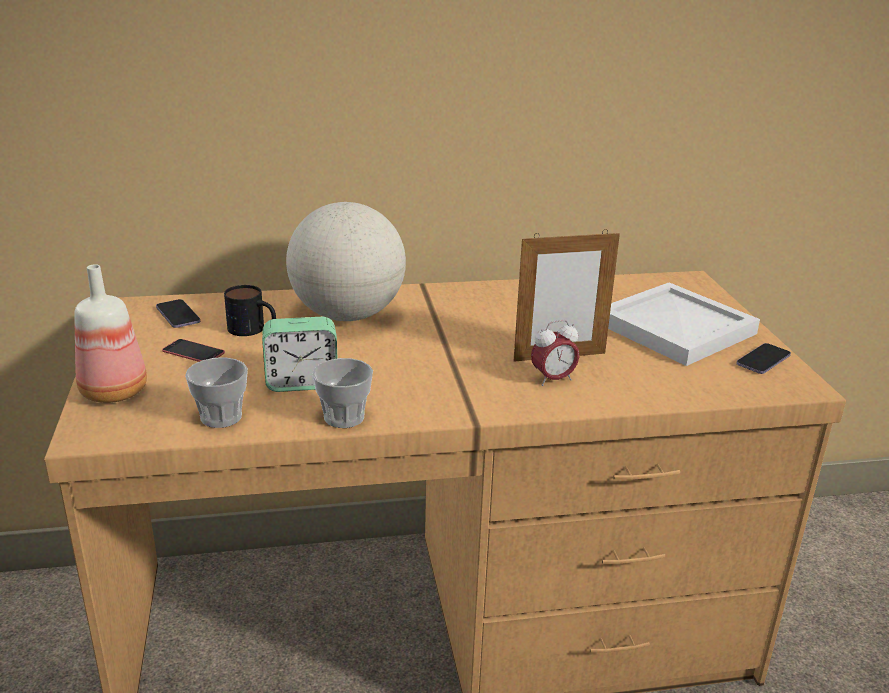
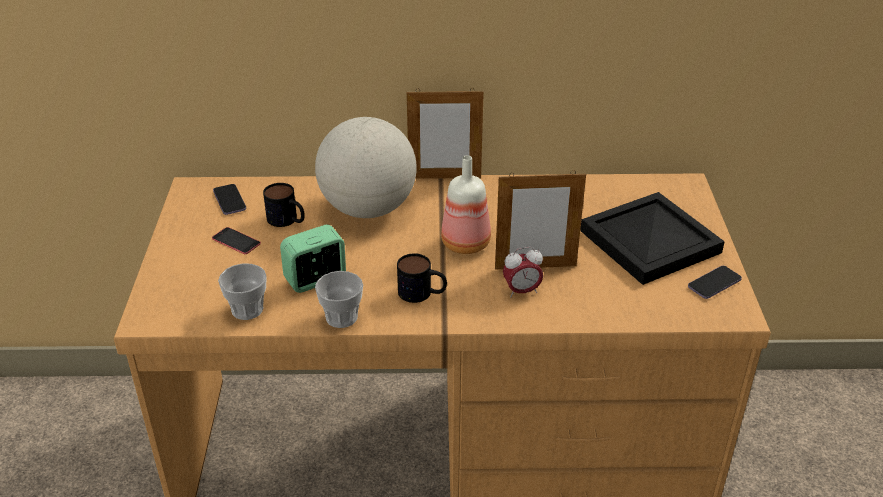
camera: 10 degrees right, 10 degrees up
bottle [74,264,147,403] -> bottle moved to [441,155,491,254]
alarm clock [262,317,338,392] -> alarm clock turned 150 degrees clockwise [280,225,346,293]
white tray [608,283,760,366] -> black tray [580,192,725,285]
none -> mug [397,253,447,303]
none -> picture frame [407,88,484,179]

